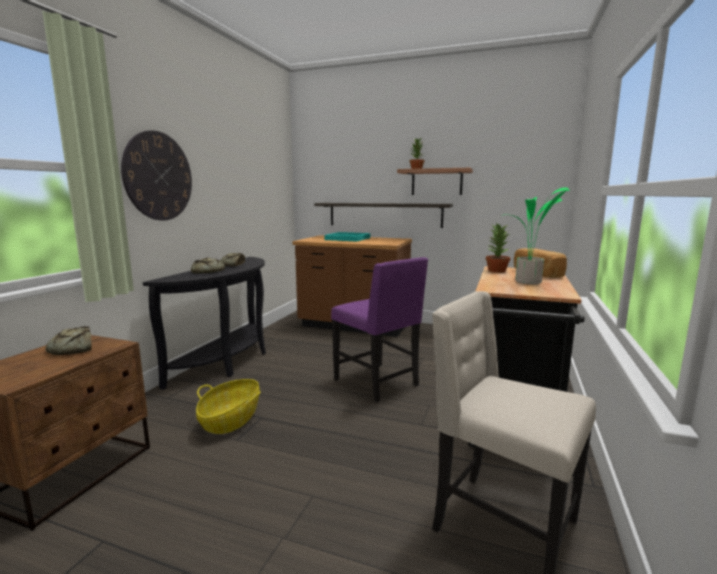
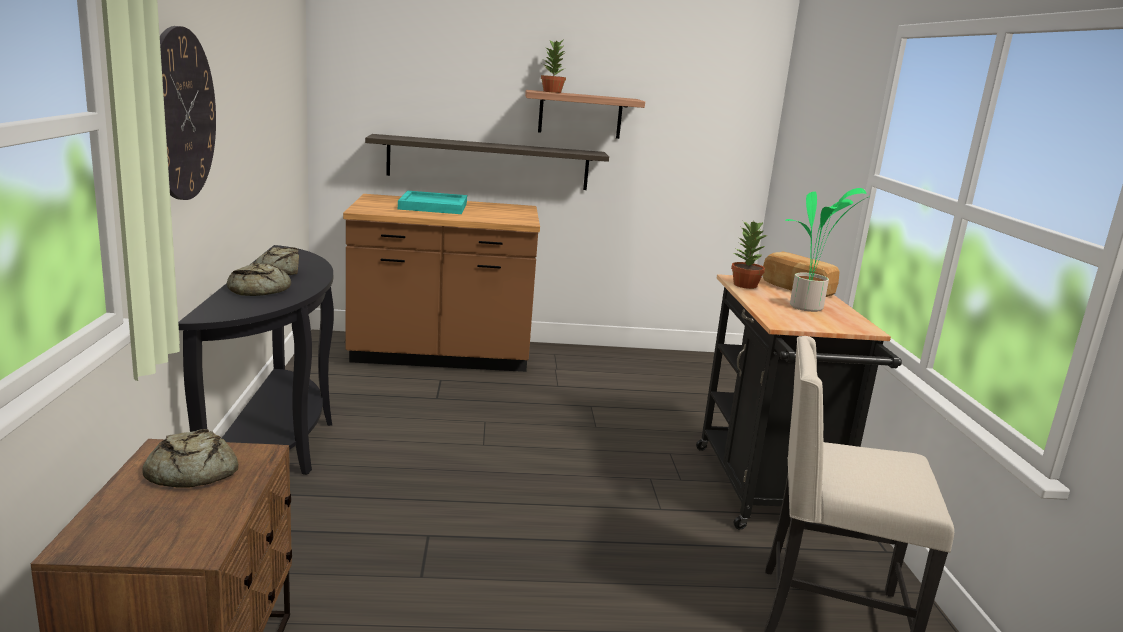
camera: 25 degrees left, 5 degrees up
basket [196,379,261,434] -> none
purple chair [331,257,428,402] -> none

